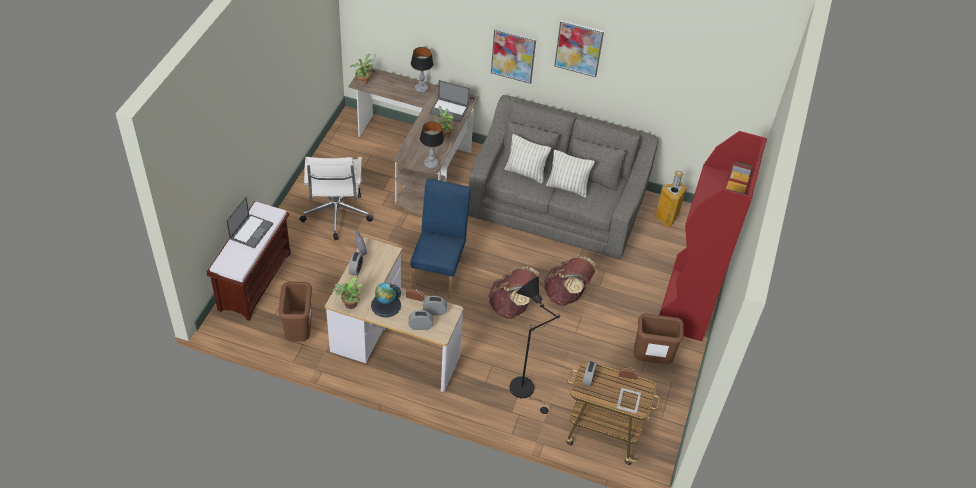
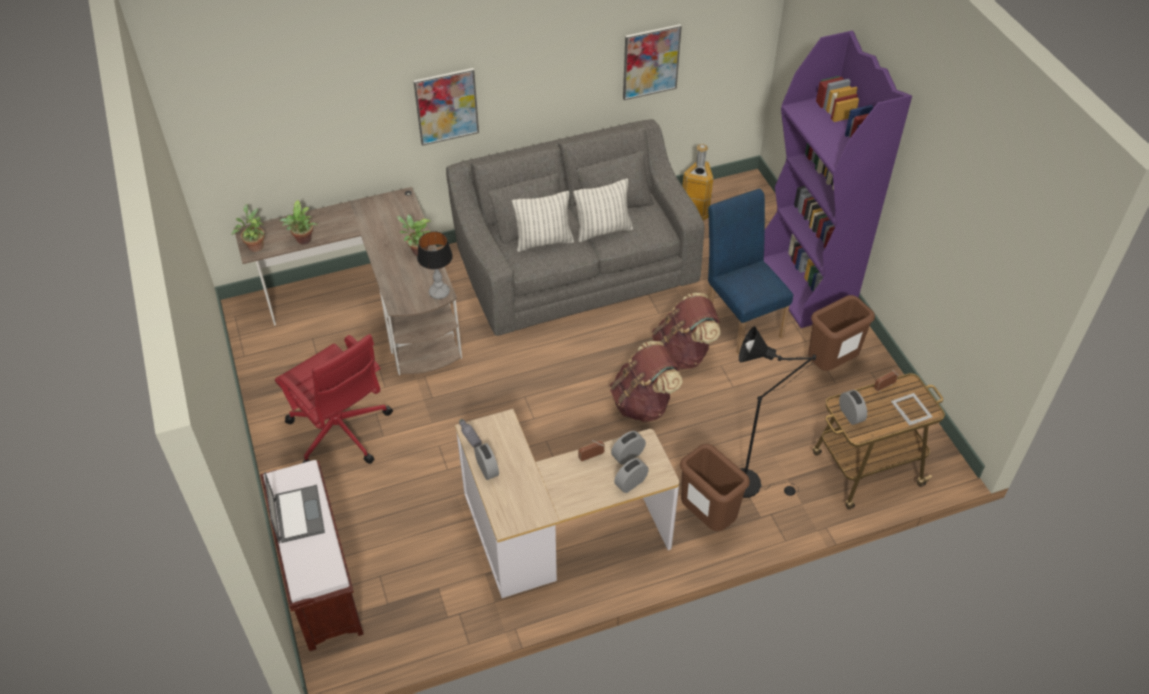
camera: 35 degrees left, 0 degrees up
brown trash can [278,282,312,342] -> brown trash can moved to [680,444,750,531]
white office chair [299,157,373,240] -> red office chair [275,334,393,464]
potted plant [331,276,363,309] -> potted plant moved to [279,200,318,244]
globe [371,282,401,317] -> none
blue chair [410,179,471,299] -> blue chair moved to [708,189,793,354]
table lamp [411,47,433,93] -> none
laptop [429,80,470,122] -> none
picture [554,20,604,77] -> picture moved to [623,24,682,100]
red bookcase [659,131,767,341] -> purple bookcase [764,31,912,328]

